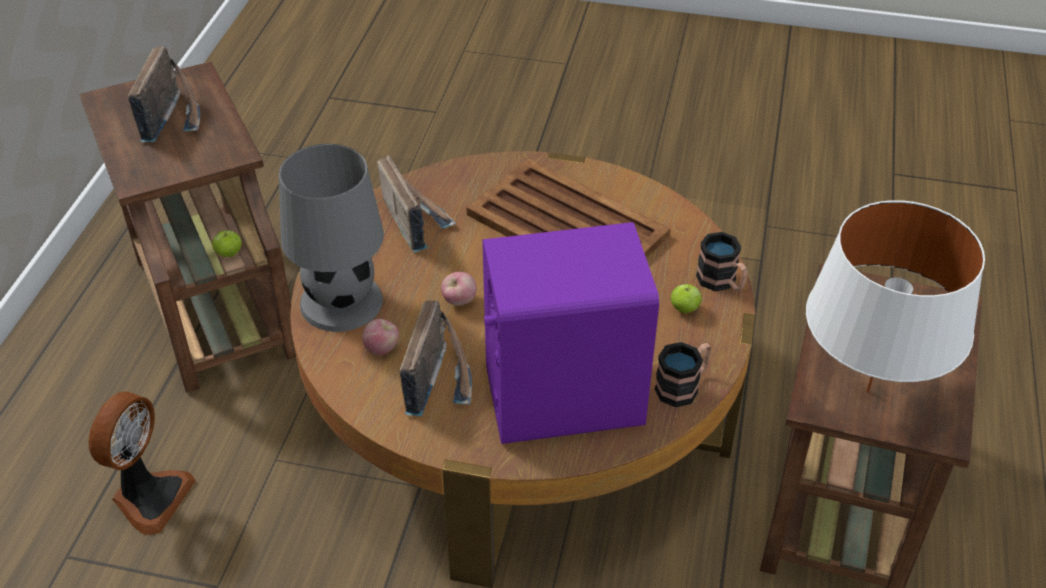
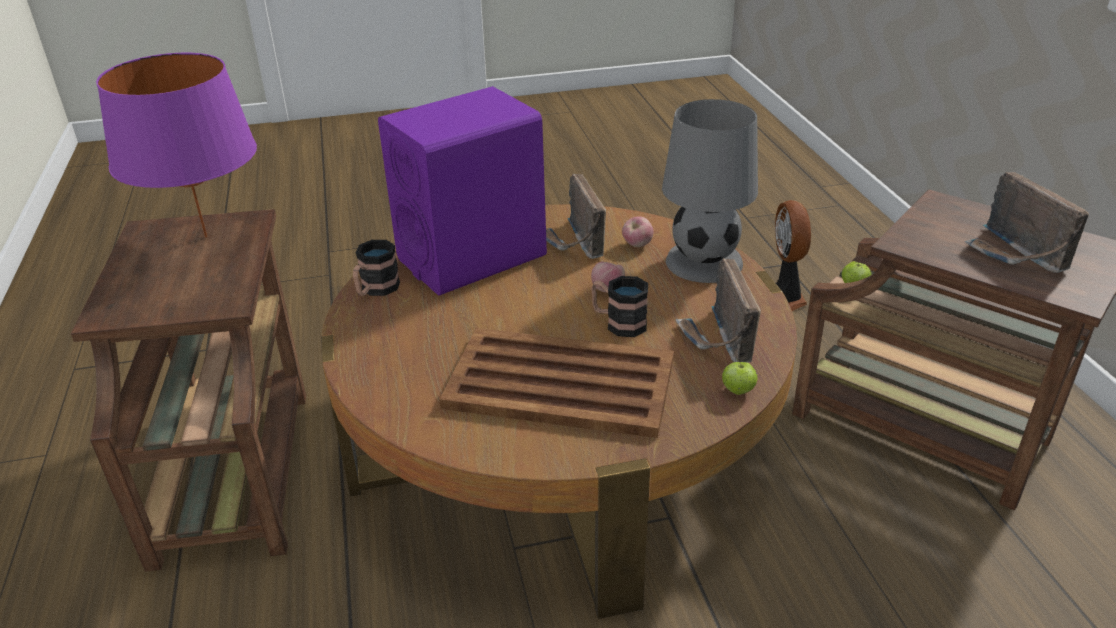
camera: 155 degrees right, 10 degrees down
radio [377,155,456,253] -> radio turned 45 degrees clockwise [675,258,761,363]
apple [671,284,702,313] -> apple moved to [722,358,758,395]
mug [696,232,747,292] -> mug moved to [591,276,648,337]
white table lamp [806,200,985,393] -> purple table lamp [96,53,257,237]

